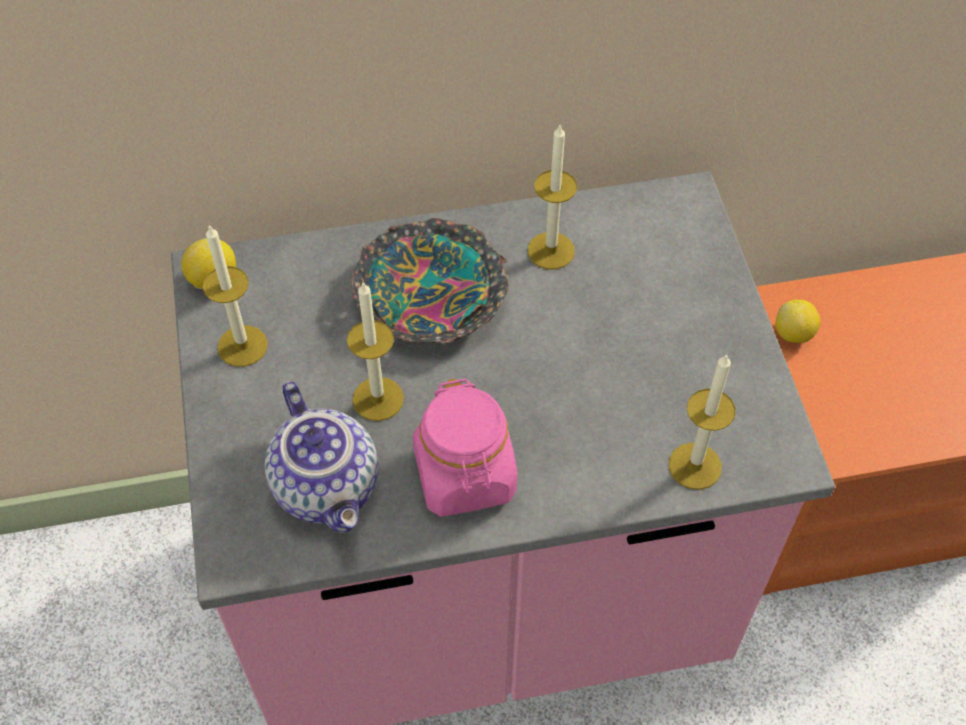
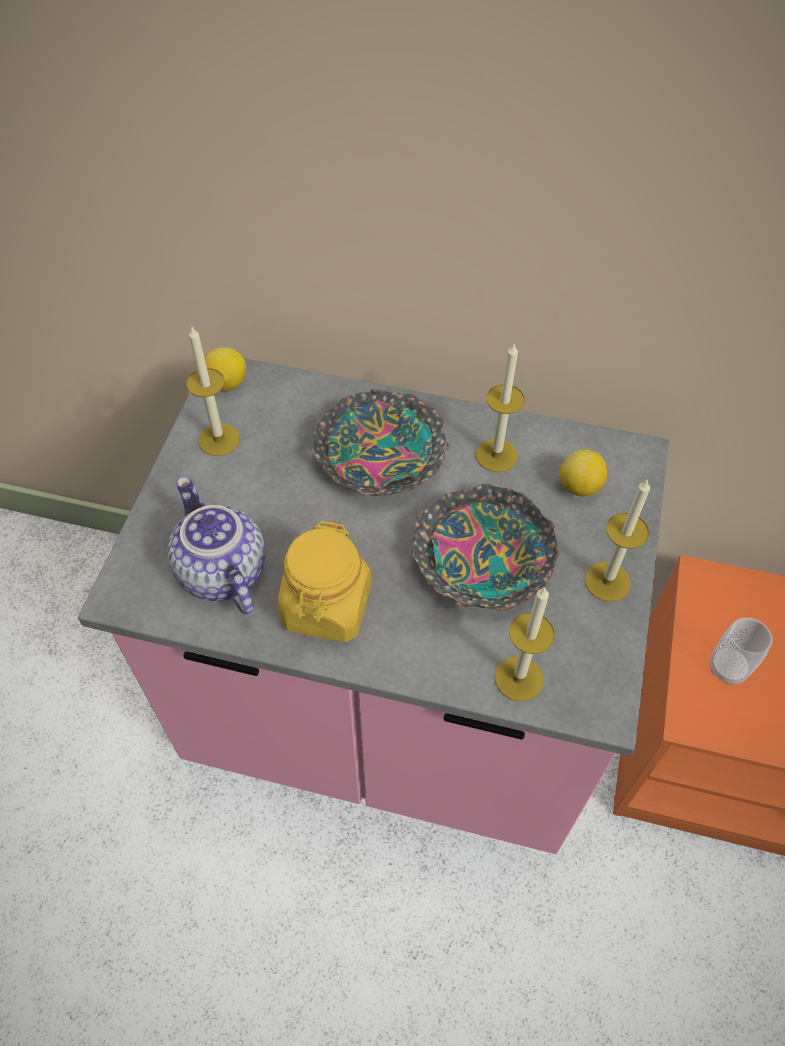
camera: 25 degrees right, 0 degrees up
teapot [265,382,379,533] -> teapot turned 150 degrees clockwise [168,476,265,615]
candle [347,281,404,421] -> candle moved to [585,479,650,602]
pink jar [413,379,517,517] -> yellow jar [278,521,371,642]
lemon [776,300,821,343] -> lemon moved to [559,449,607,497]
none -> bowl [412,482,560,611]
none -> cup [710,617,773,685]

